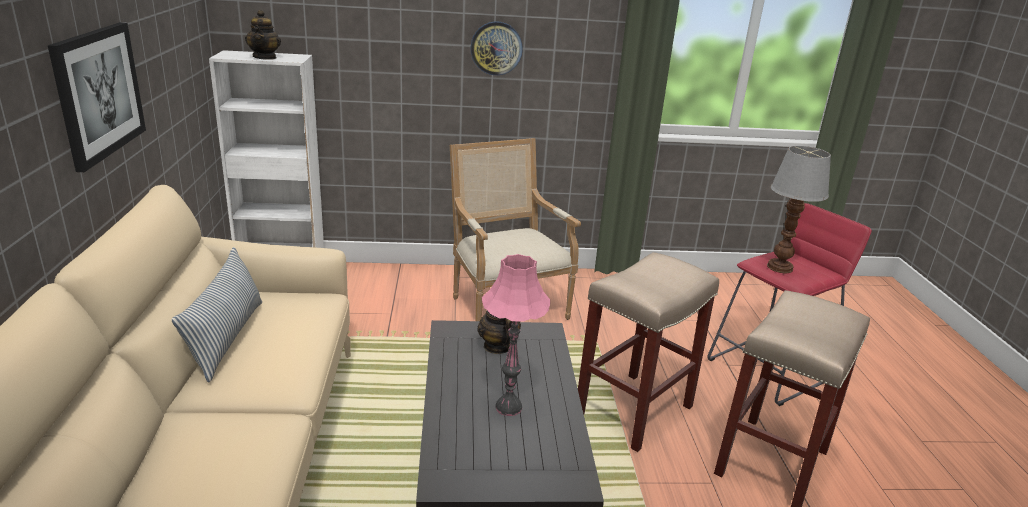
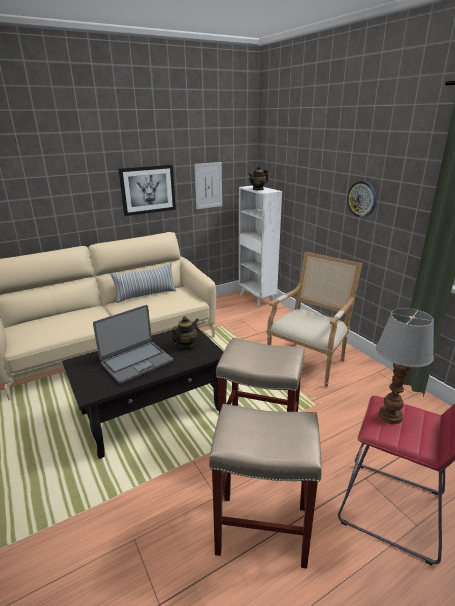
camera: 65 degrees right, 0 degrees up
pink table lamp [482,254,550,416] -> laptop [93,305,173,384]
none -> picture [194,162,222,209]

